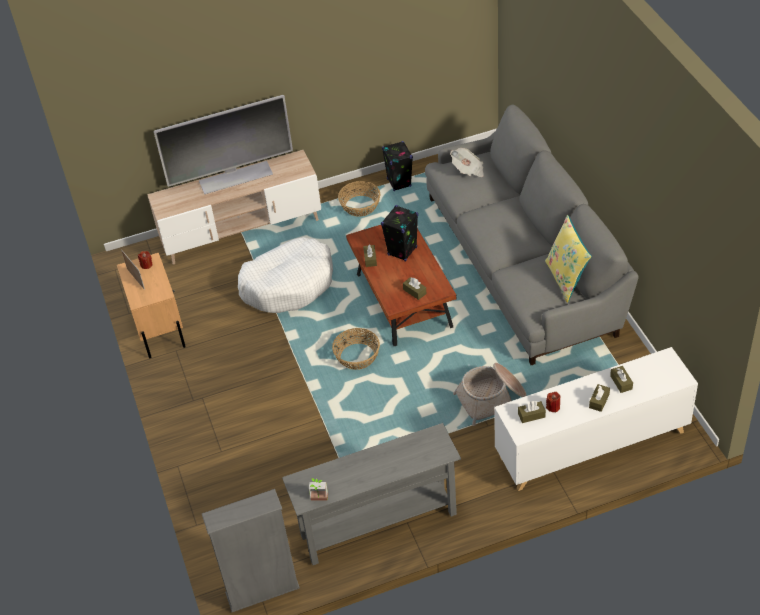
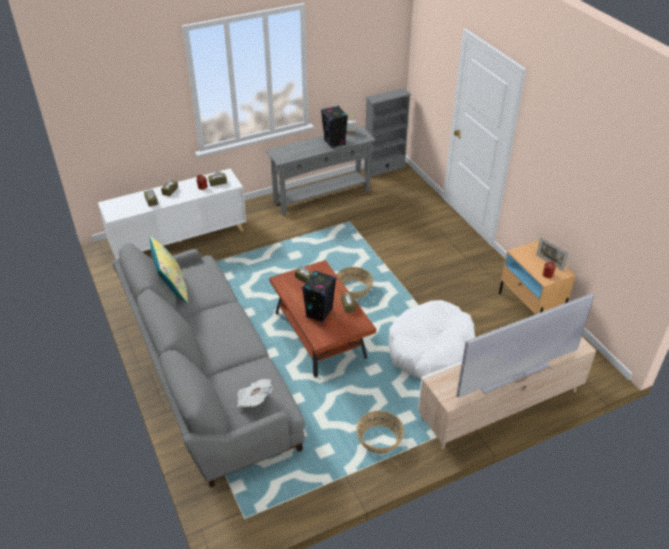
camera: 170 degrees right, 5 degrees down
black speaker [382,141,413,191] -> black speaker moved to [321,106,348,148]
basket [453,363,527,426] -> none

